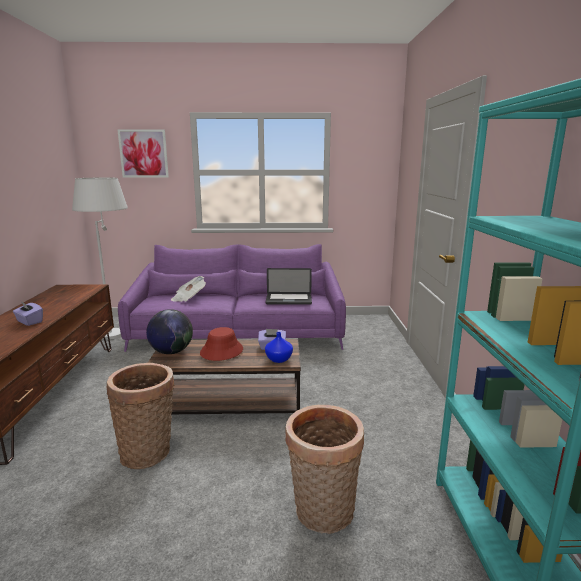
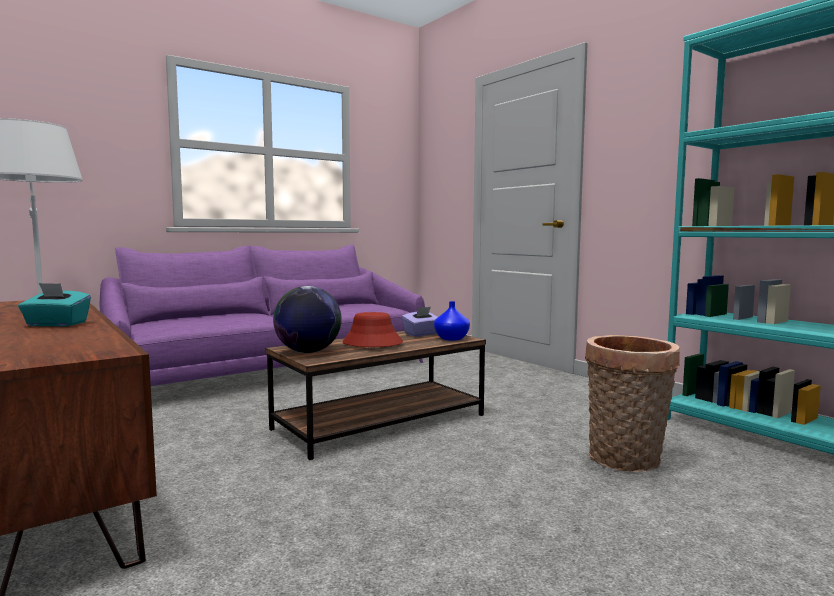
camera: 35 degrees left, 10 degrees down
purple tissue box [13,301,43,326] -> turquoise tissue box [18,283,91,327]
basket [107,363,175,469] -> none
picture [117,129,169,178] -> none
newspaper [171,276,206,302] -> none
laptop [265,268,312,305] -> none

